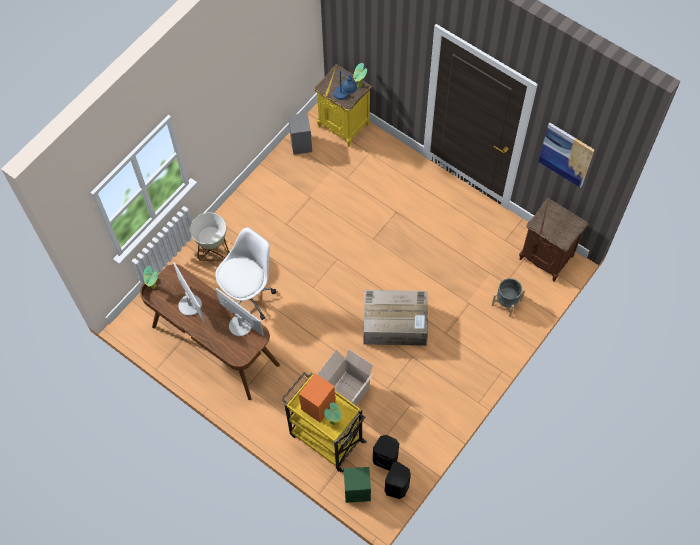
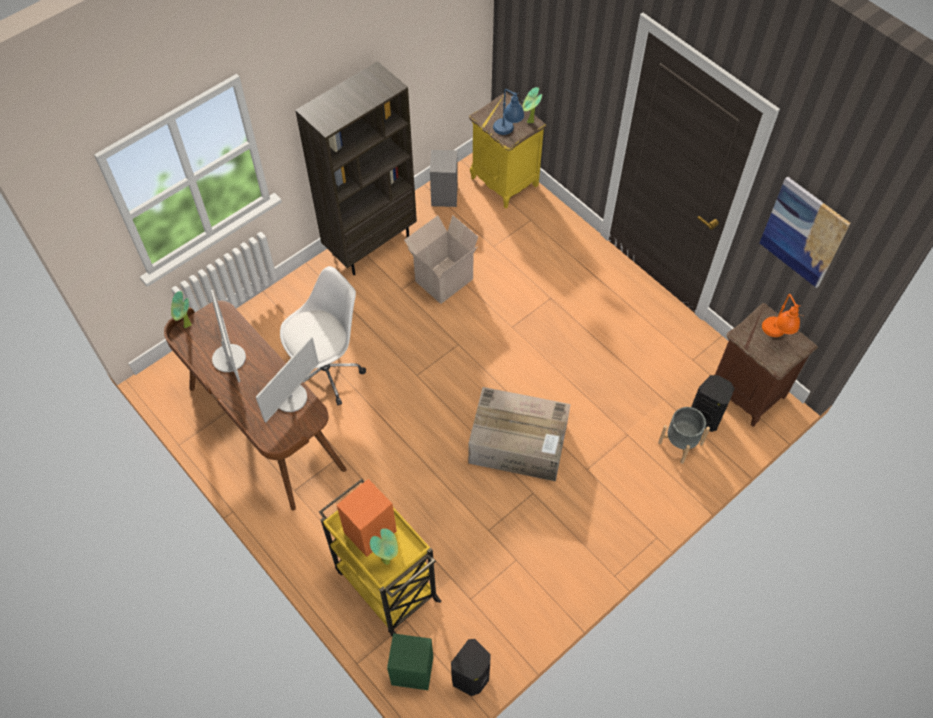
camera: 10 degrees right, 5 degrees down
planter [190,212,229,261] -> none
monitor [216,288,264,336] -> monitor turned 75 degrees clockwise [256,336,319,423]
cardboard box [317,349,374,406] -> cardboard box moved to [404,215,478,304]
black speaker [373,435,399,471] -> black speaker moved to [691,375,735,432]
none -> brown bookcase [295,61,417,275]
none -> orange table lamp [762,294,803,337]

